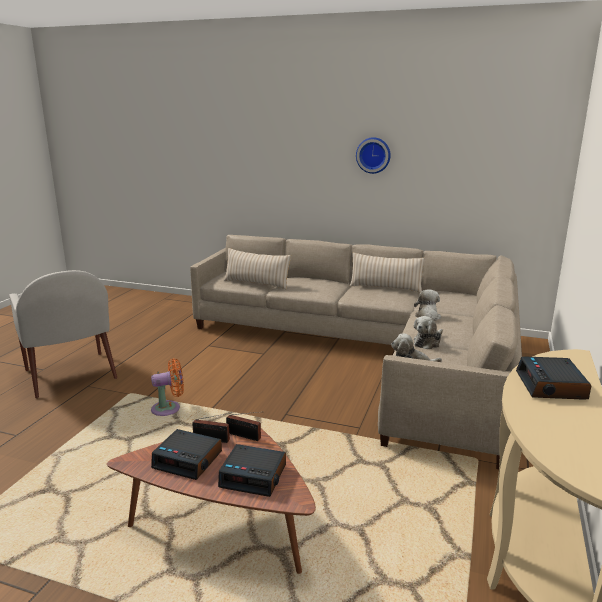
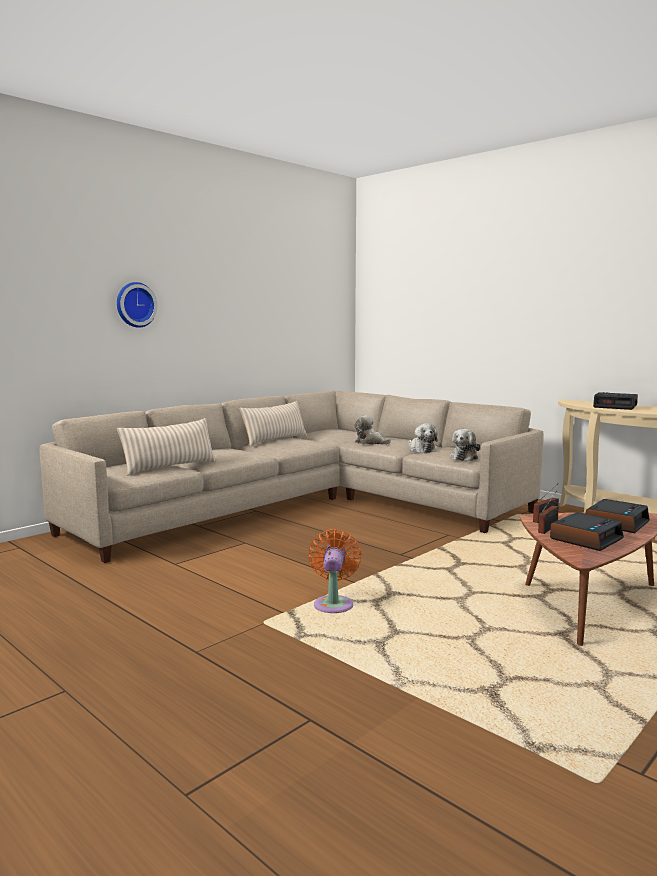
camera: 65 degrees left, 10 degrees down
white armchair [9,270,117,399] -> none
wall clock [356,137,391,174] -> wall clock moved to [117,282,157,328]

